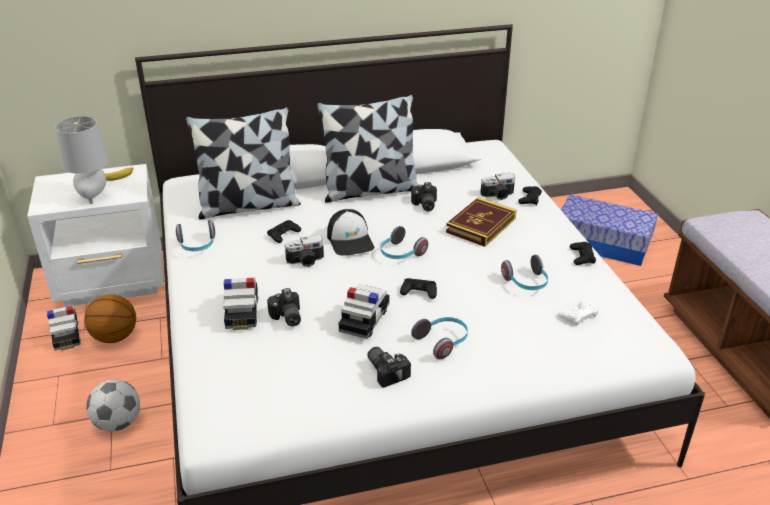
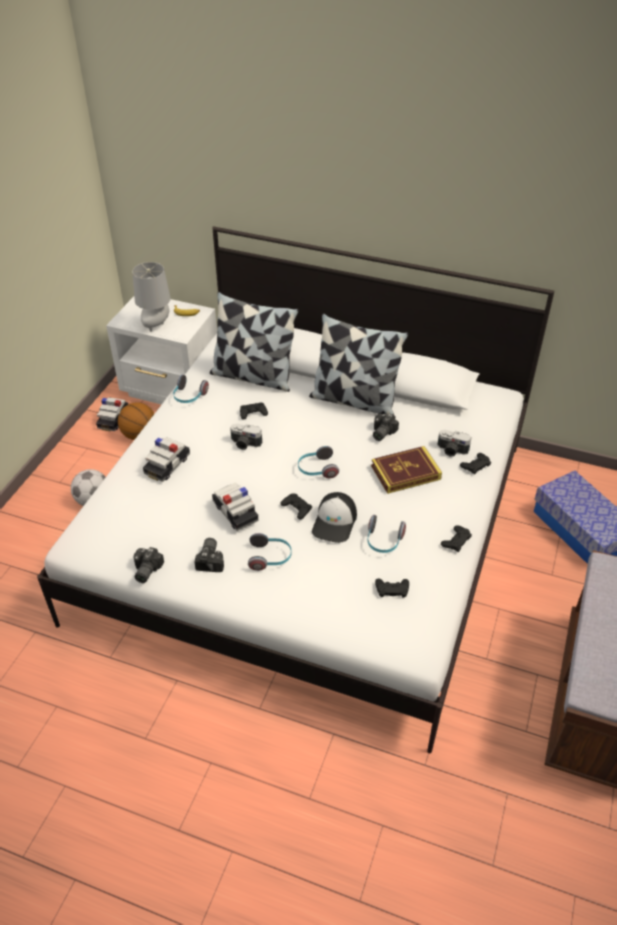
camera: 35 degrees right, 10 degrees up
camera [267,288,301,327] -> camera moved to [134,547,164,583]
cap [327,209,375,256] -> cap moved to [312,492,357,543]
toy car [339,284,389,339] -> toy car turned 90 degrees counterclockwise [212,482,258,531]
white game controller [558,300,598,325] -> black game controller [375,578,409,597]

